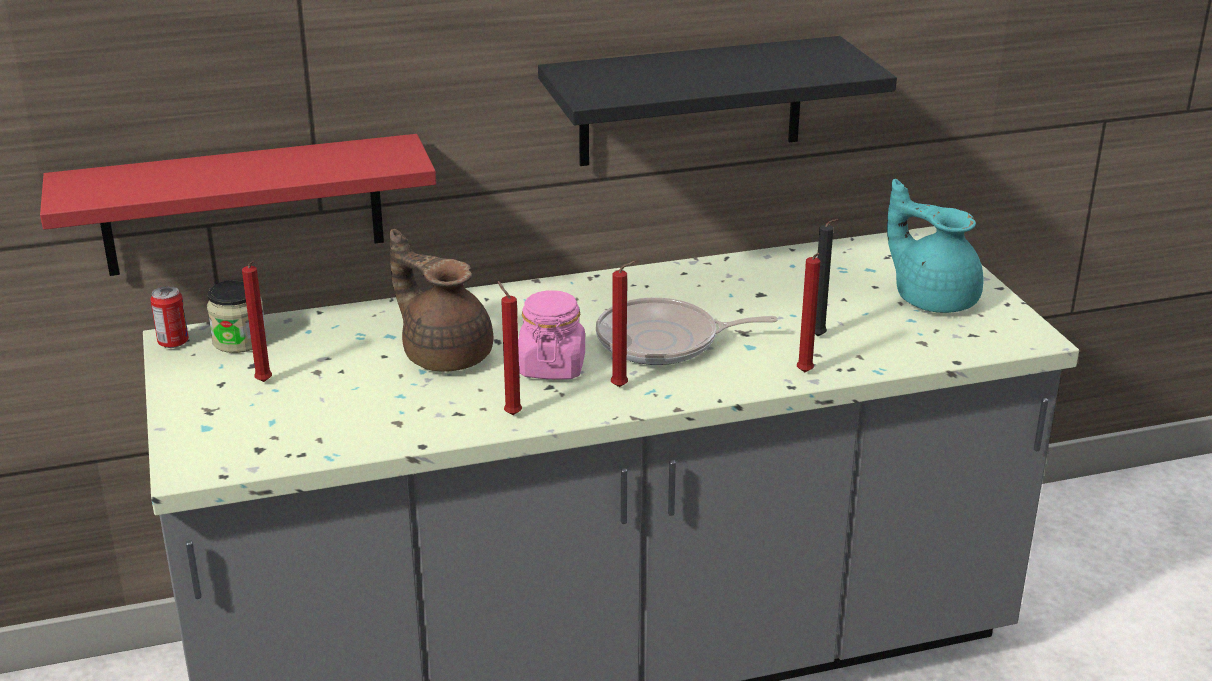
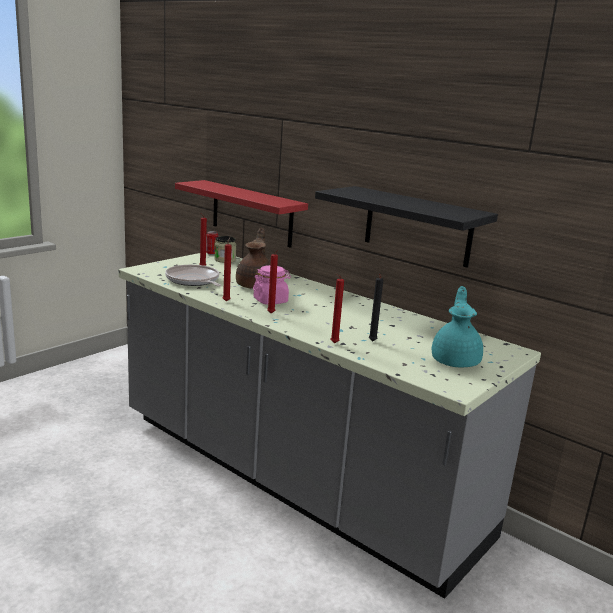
camera: 55 degrees right, 10 degrees down
frying pan [596,298,778,365] -> frying pan moved to [165,265,221,286]

